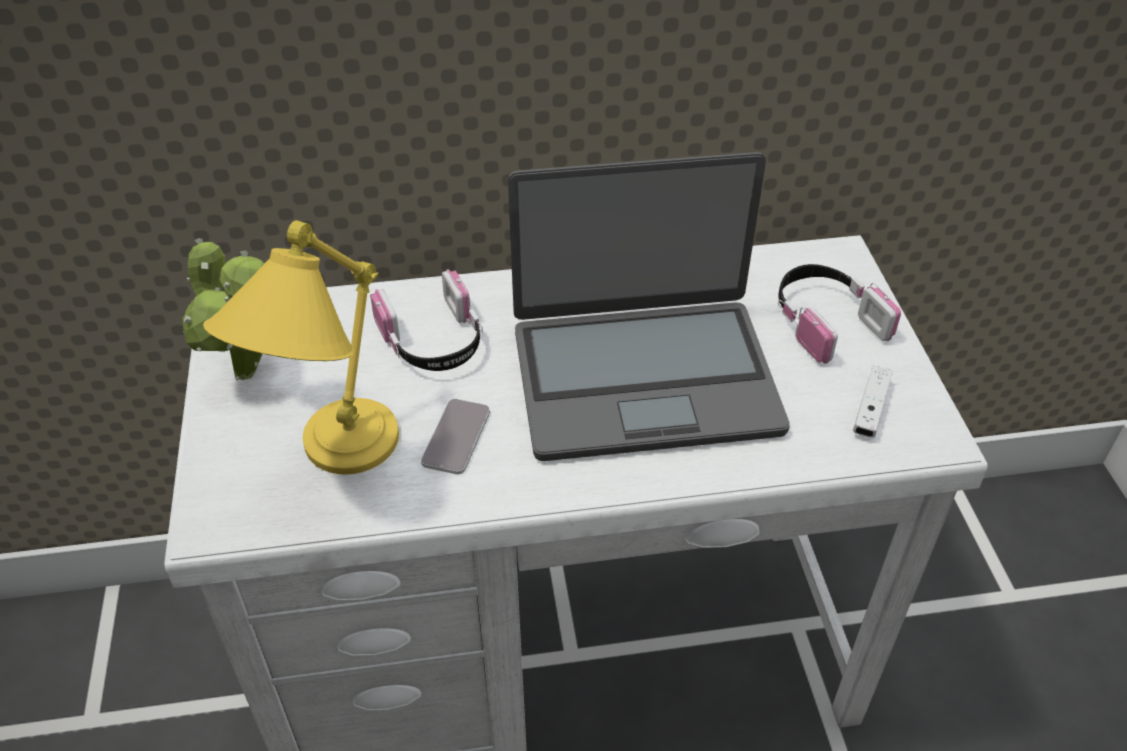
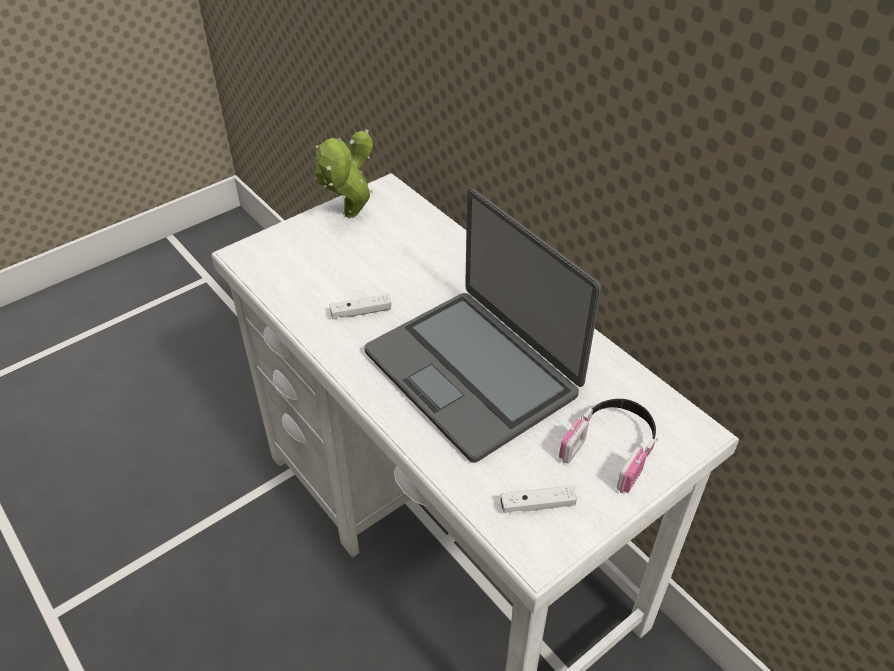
camera: 60 degrees right, 0 degrees up
yellow table lamp [203,220,399,474] -> none
headphones [370,269,483,371] -> none
phone [421,399,490,474] -> white game controller [330,294,391,318]

